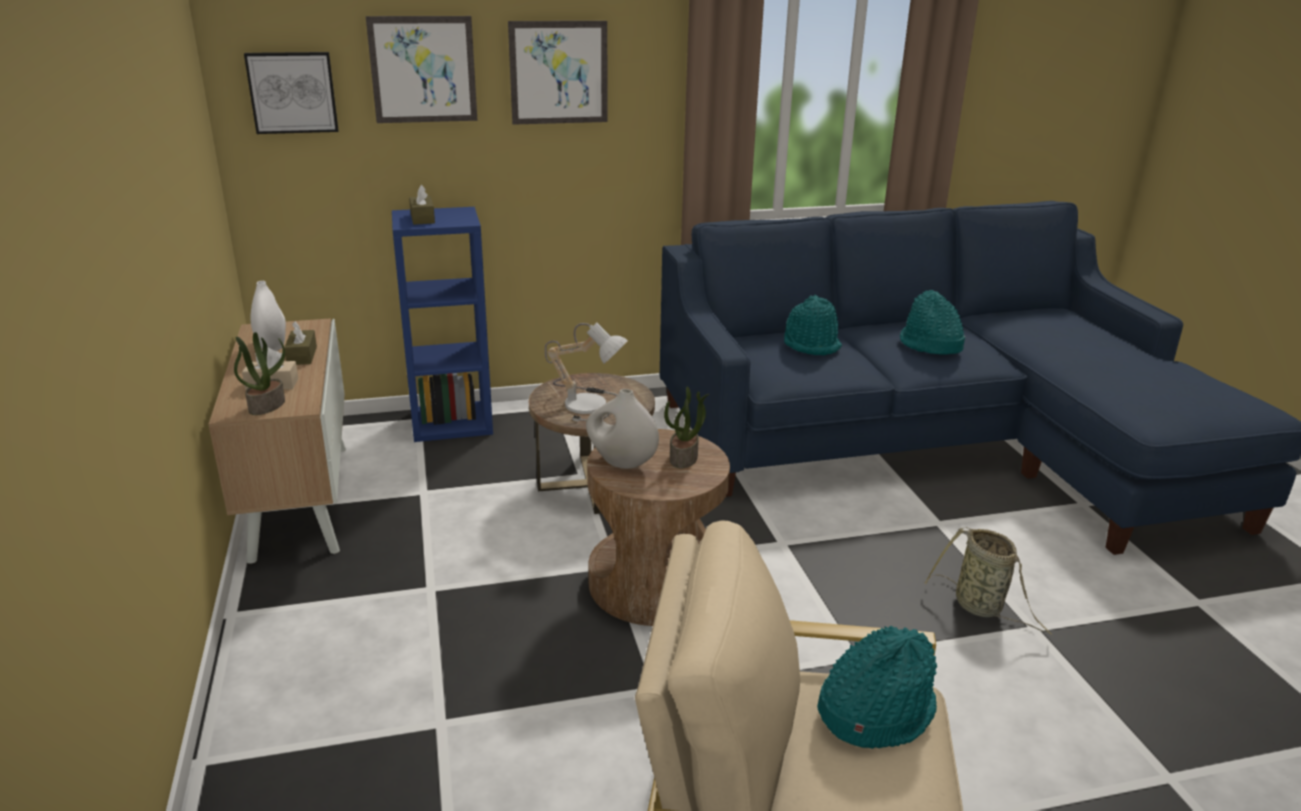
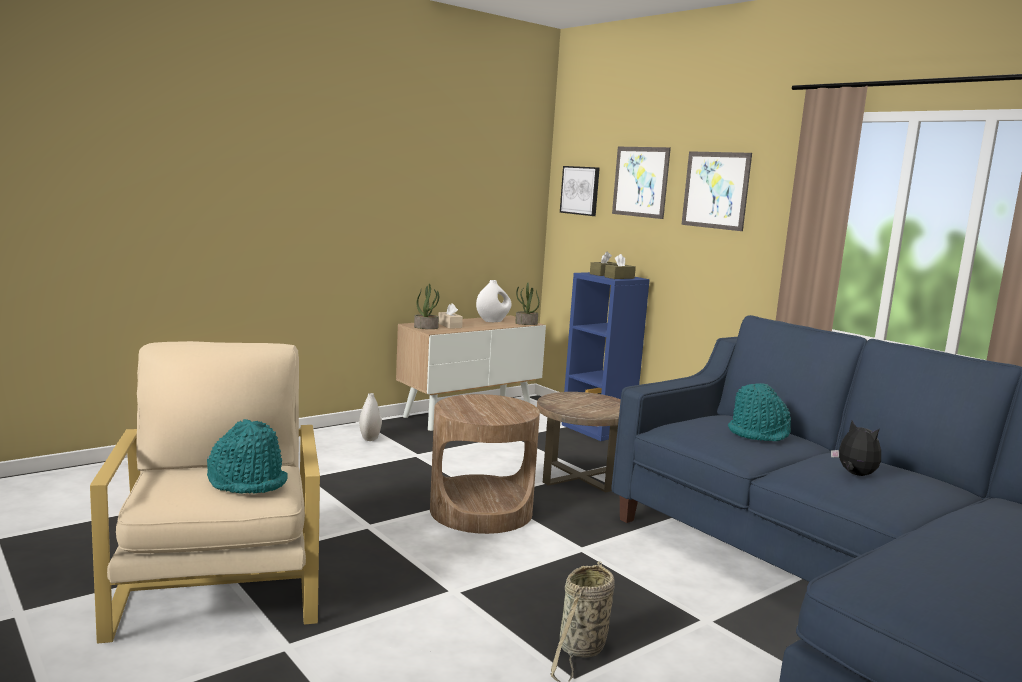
camera: 65 degrees right, 15 degrees down
brown tissue box [284,321,317,365] -> brown tissue box moved to [605,254,636,279]
table lamp [545,323,628,422] -> none
white vase [586,389,659,469] -> white vase moved to [359,393,382,441]
potted plant [664,387,709,469] -> potted plant moved to [515,283,540,325]
turquoise hat [900,290,965,355] -> plush toy [831,421,881,476]

